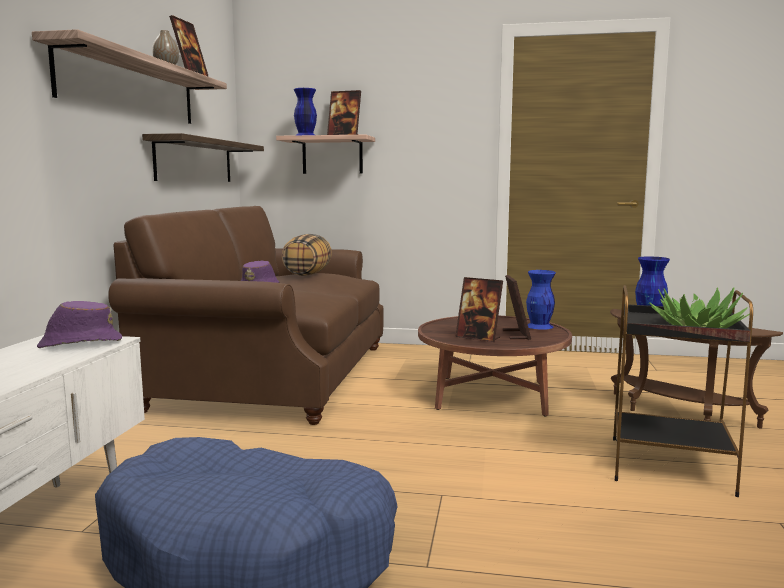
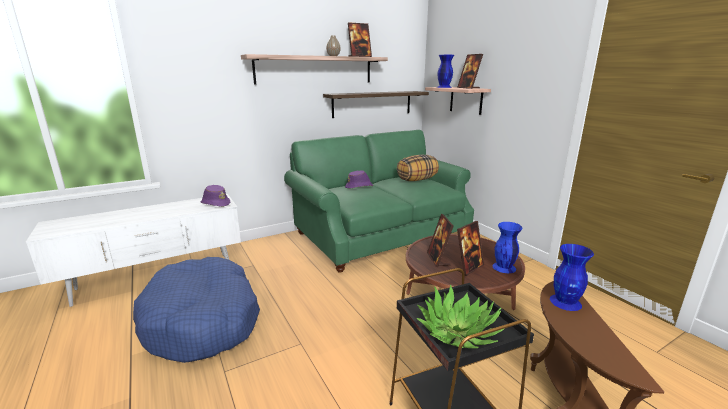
camera: 50 degrees right, 10 degrees up
brown sofa [108,206,384,425] -> green sofa [284,130,474,273]

